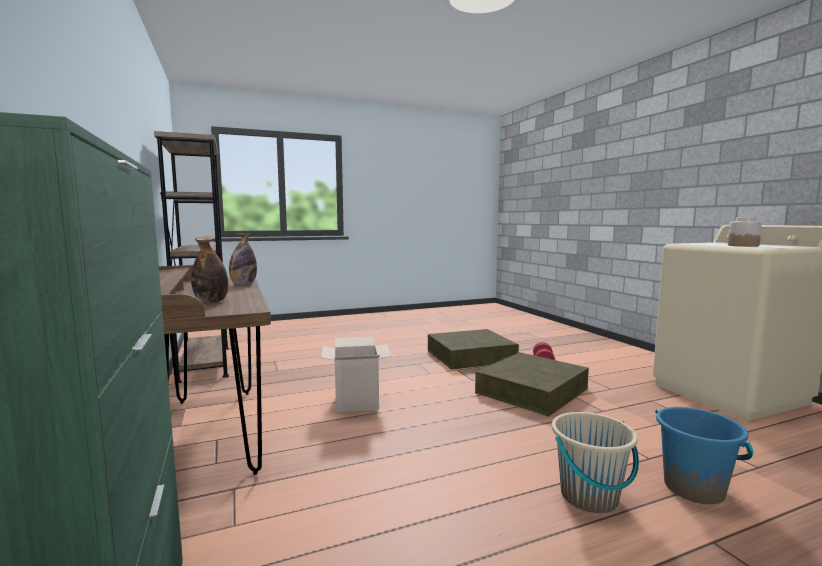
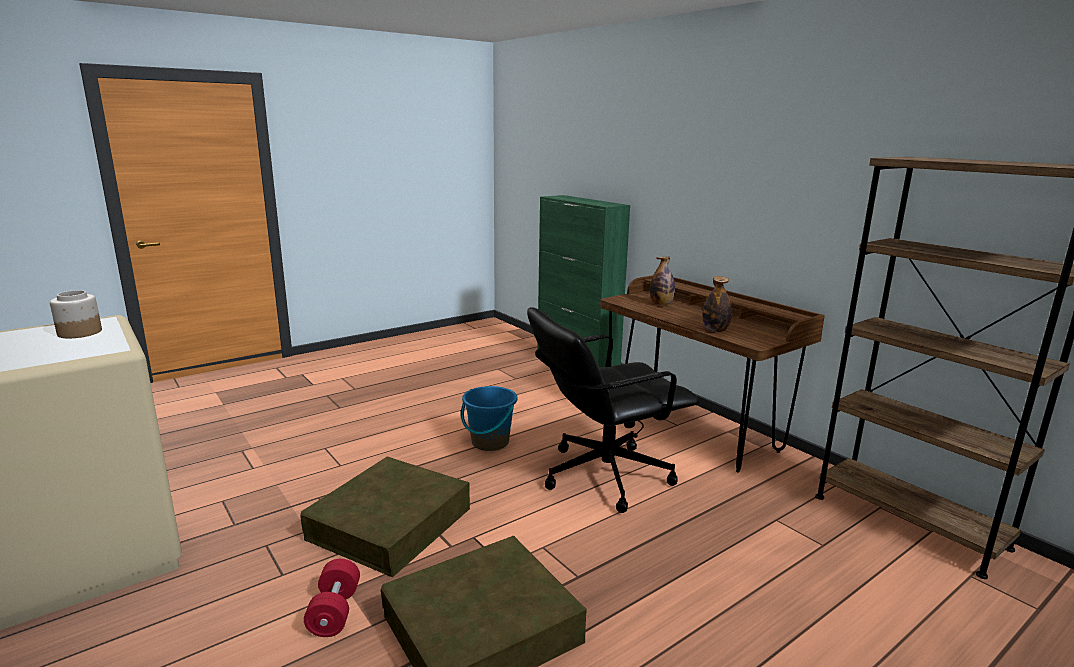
camera: 165 degrees right, 10 degrees up
cardboard box [321,336,392,413] -> black office chair [527,307,699,513]
beige bucket [552,412,639,513] -> none
blue bucket [655,407,754,504] -> blue bucket moved to [461,386,517,451]

